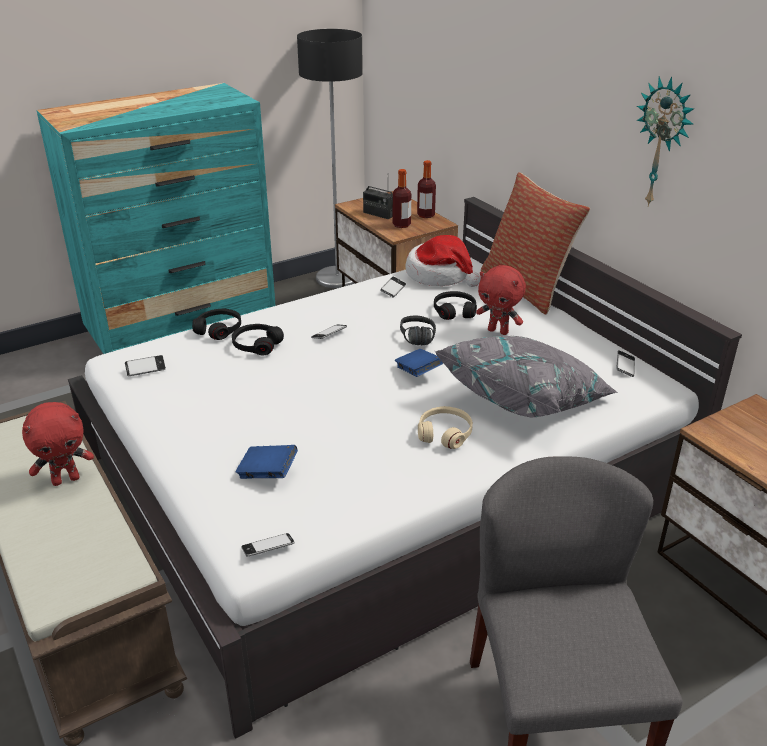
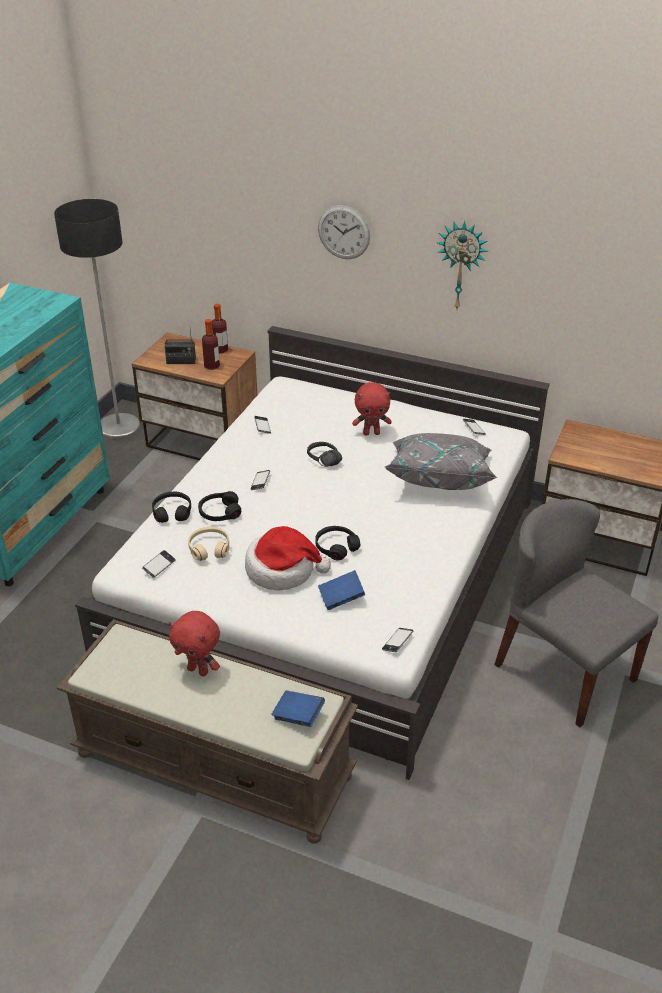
camera: 35 degrees left, 5 degrees up
red plush toy [22,402,94,486] -> red plush toy turned 90 degrees clockwise [169,611,220,676]
blue book [395,349,443,377] -> blue book moved to [271,690,325,727]
hat [406,235,481,287] -> hat moved to [245,526,331,590]
beige headphones [418,406,473,449] -> beige headphones moved to [188,527,229,561]
black headphones [434,291,477,320] -> black headphones moved to [315,526,360,560]
pillow [481,172,590,315] -> none
none -> wall clock [318,205,370,259]

